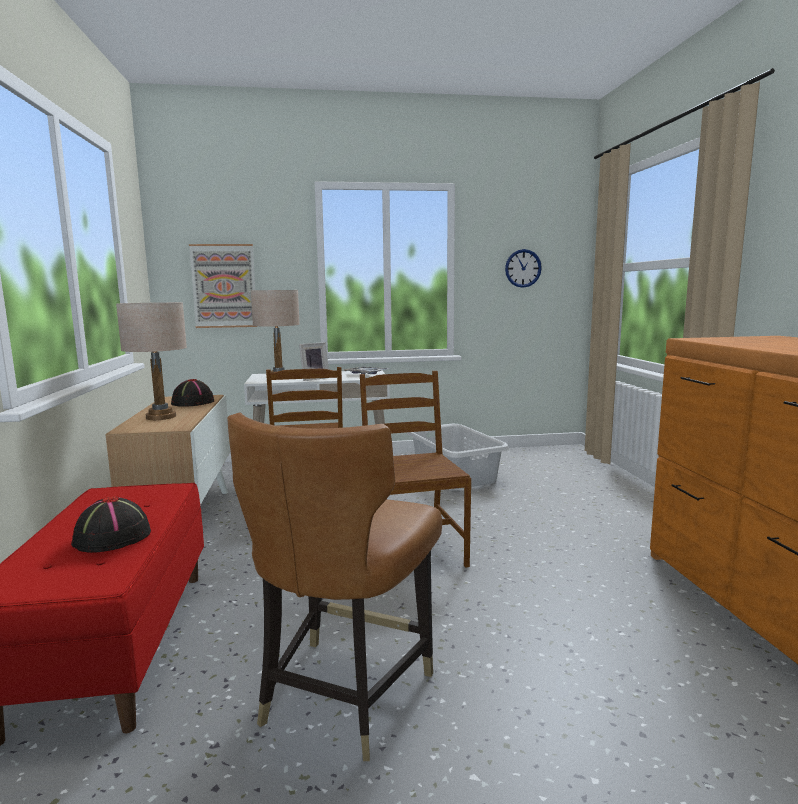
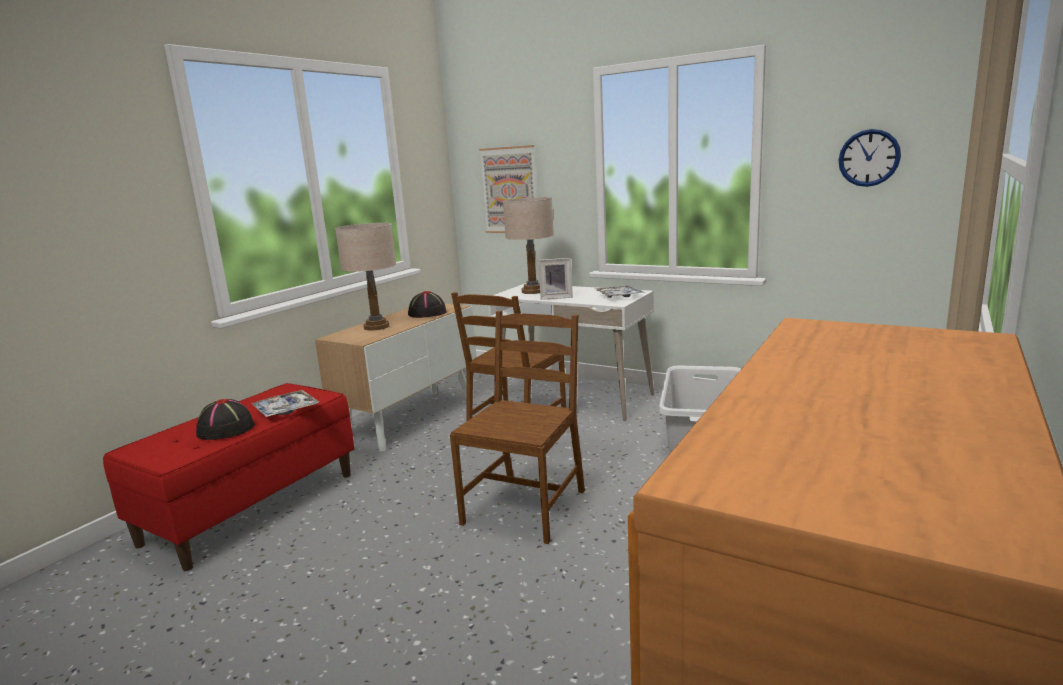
camera: 40 degrees right, 5 degrees up
brown chair [227,412,442,761] -> none
none -> tray [252,390,319,417]

